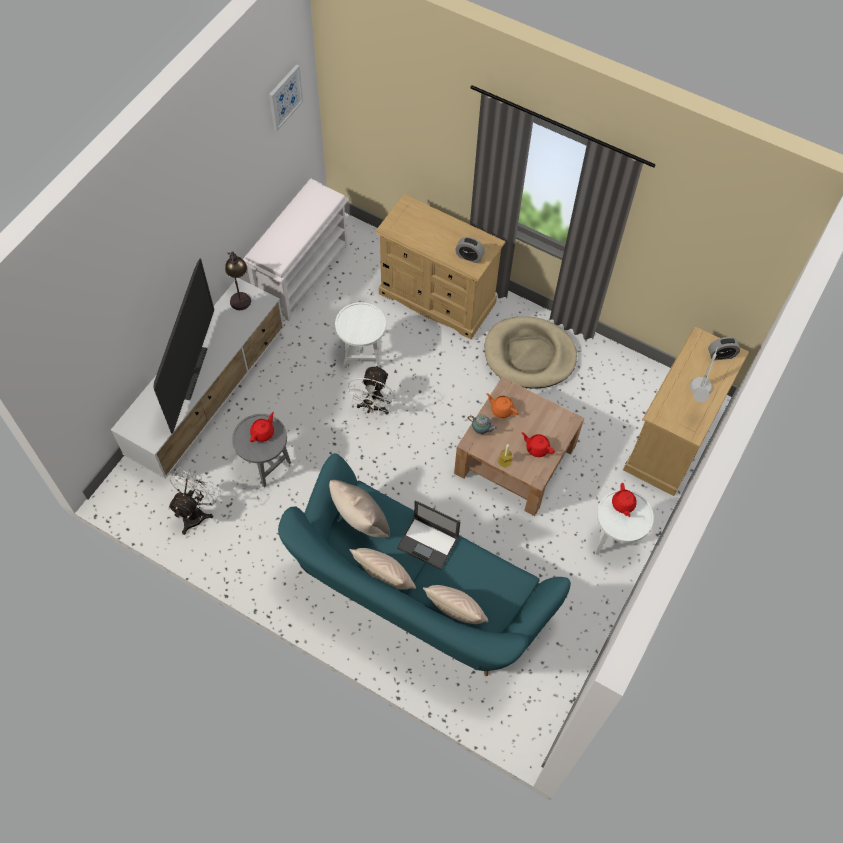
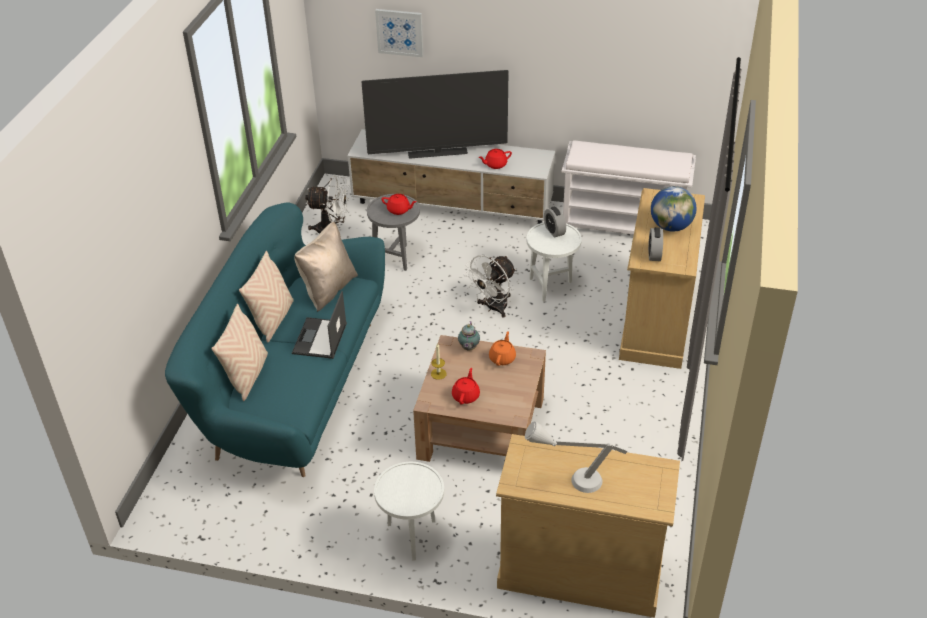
camera: 75 degrees right, 20 degrees down
table lamp [225,251,251,310] -> none
picture [269,64,303,131] -> picture moved to [375,9,423,57]
white fan [346,365,395,414] -> white fan turned 45 degrees counterclockwise [463,255,516,317]
beige dog bed [485,316,577,389] -> none
red teapot [612,483,637,517] -> red teapot moved to [479,149,512,169]
alarm clock [708,337,740,360] -> alarm clock moved to [544,207,566,237]
none -> globe [651,186,697,232]

